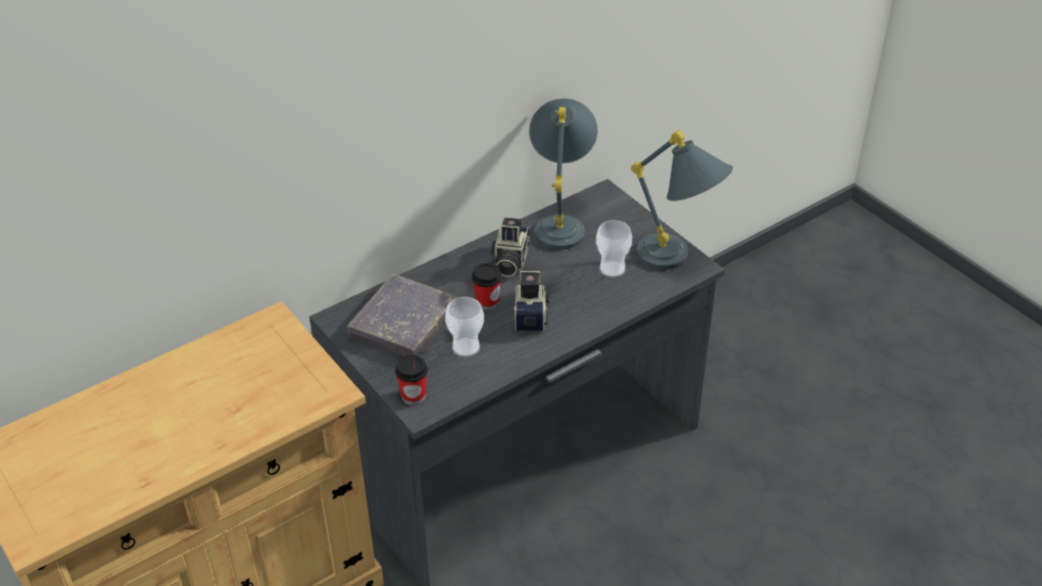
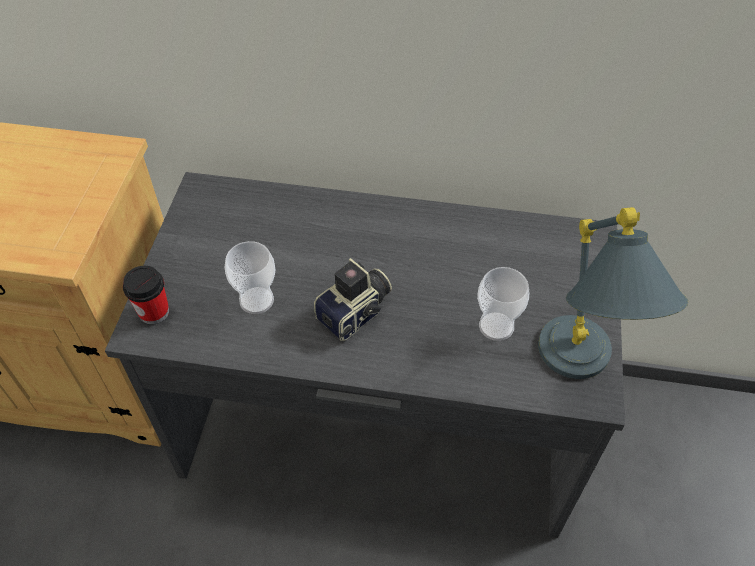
camera: 45 degrees right, 10 degrees up
grey book [347,274,458,356] -> none
cup [472,263,502,310] -> none
camera [491,217,529,277] -> none
grey table lamp [529,98,598,250] -> none

